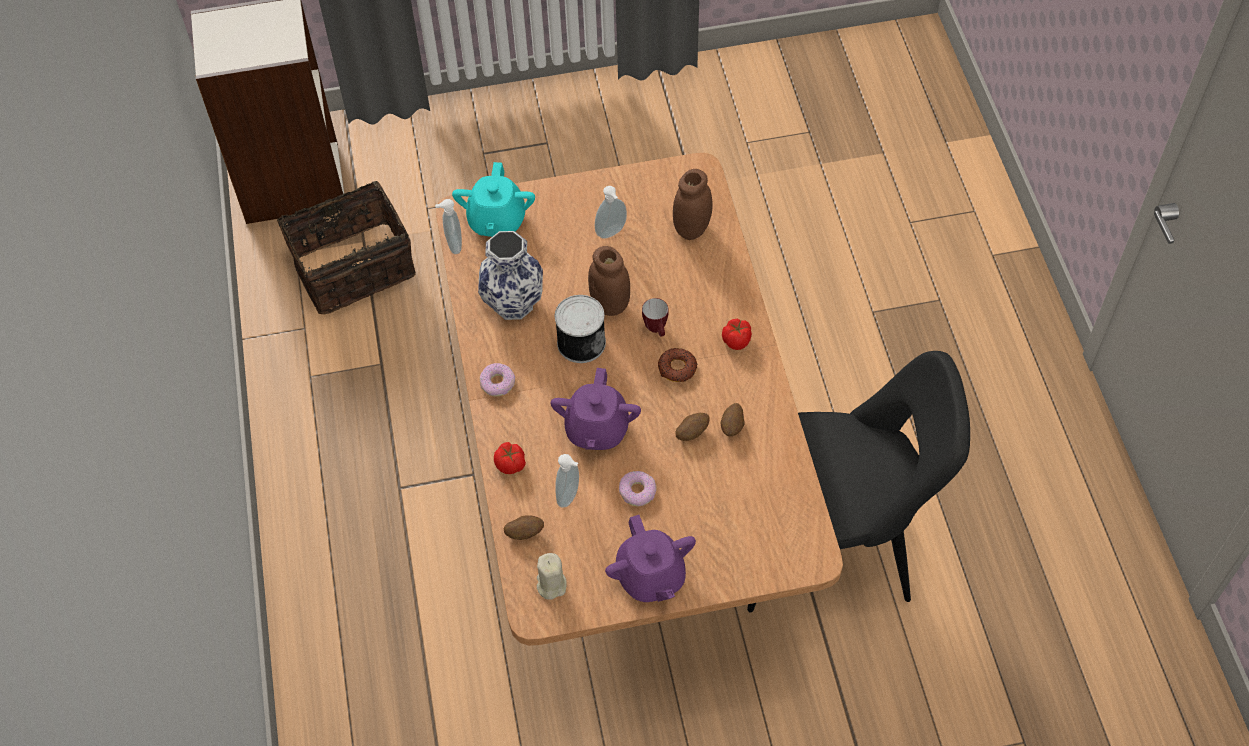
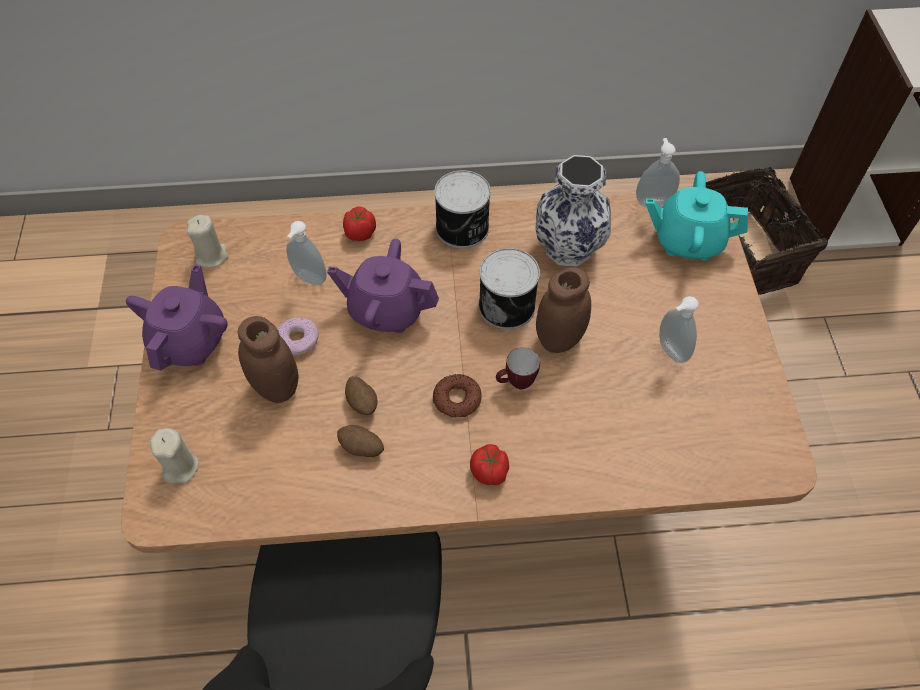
camera: 95 degrees right, 0 degrees up
donut [480,363,515,397] -> can [434,170,491,249]
potato [503,515,544,540] -> none
purple teapot [605,515,696,602] -> purple teapot turned 120 degrees clockwise [126,264,228,371]
brown jar [673,169,713,240] -> brown jar moved to [238,316,299,403]
none -> beige candle [150,428,199,484]

